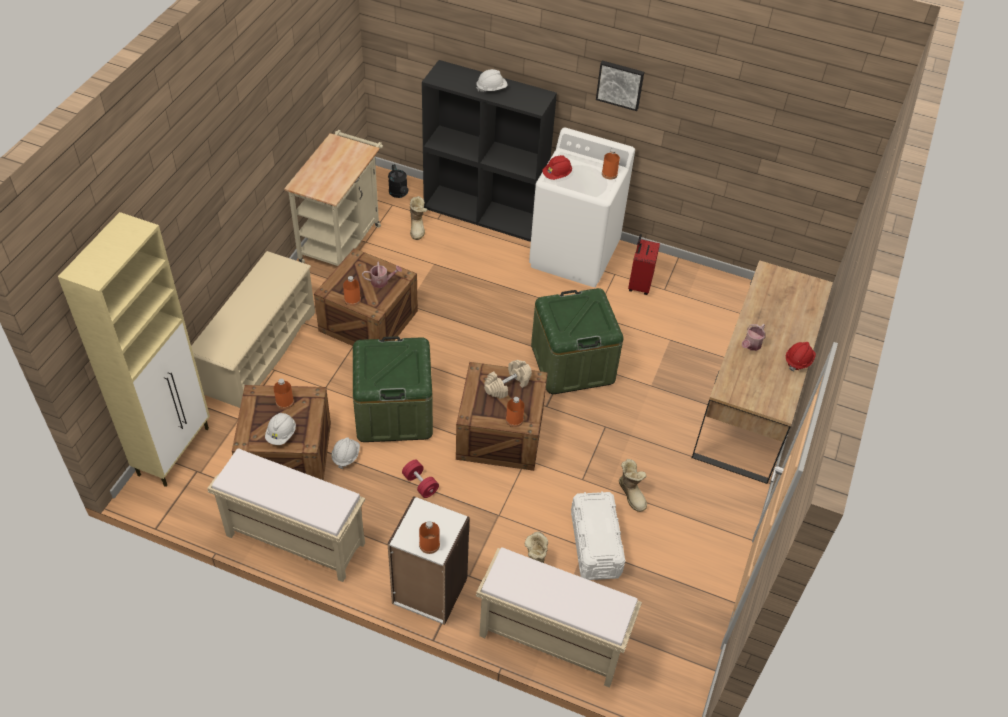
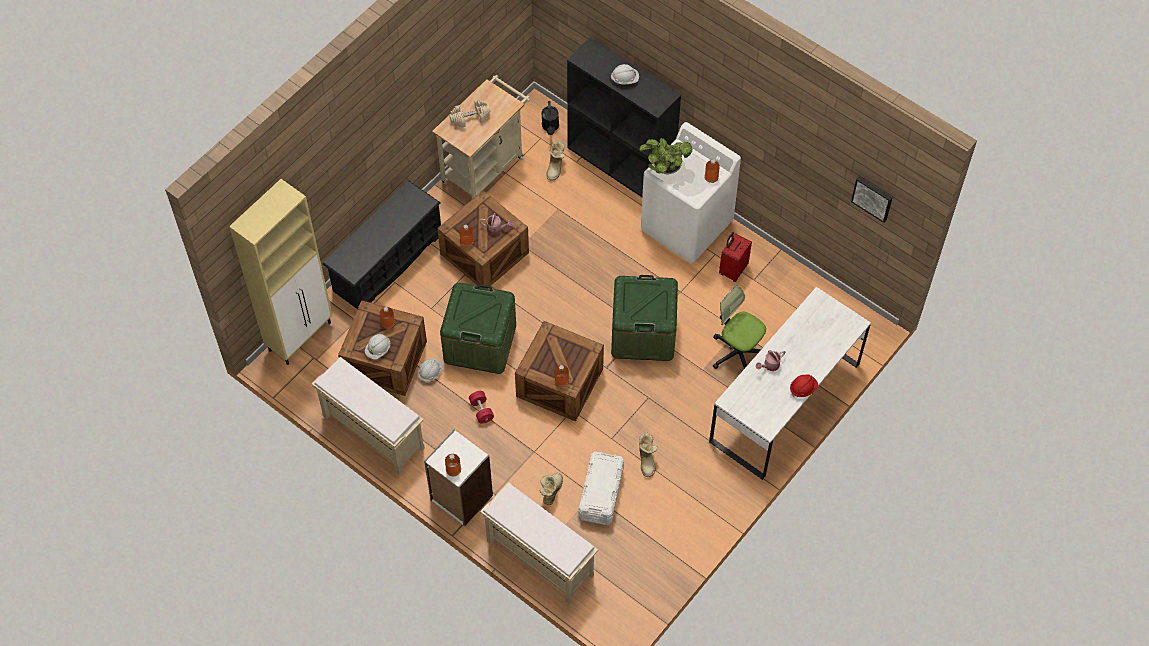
camera: 20 degrees right, 10 degrees up
beige shoe rack [191,251,315,408] -> black shoe rack [322,181,441,309]
beige dumbbell [484,360,532,399] -> beige dumbbell moved to [449,100,490,127]
red hard hat [542,155,572,180] -> potted plant [639,138,692,174]
picture [596,61,644,111] -> picture moved to [851,176,893,223]
brown desk [692,260,833,484] -> white desk [709,287,871,480]
none -> office chair [713,286,766,369]

